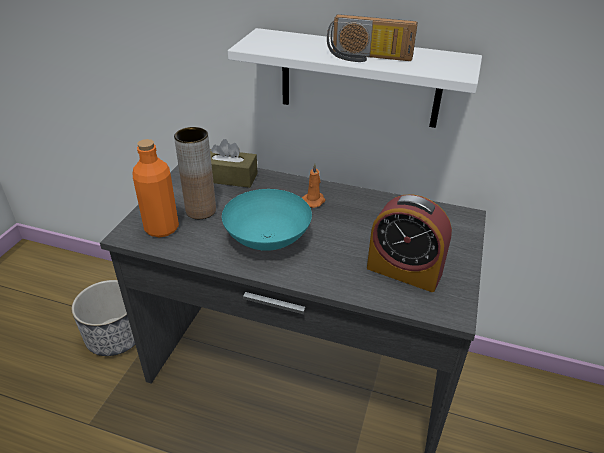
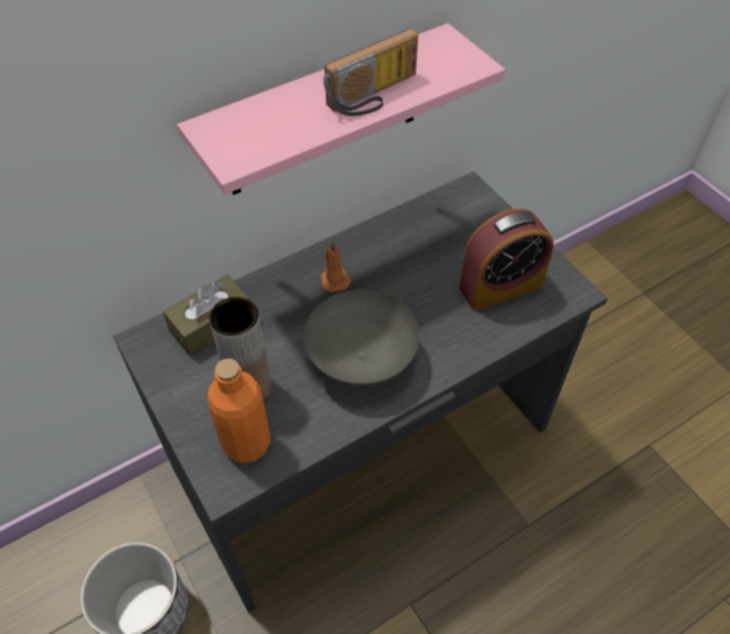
camera: 50 degrees left, 15 degrees up
turquoise bowl [222,189,312,251] -> grey bowl [304,289,420,386]
white shelf [228,28,482,128] -> pink shelf [177,23,505,195]

